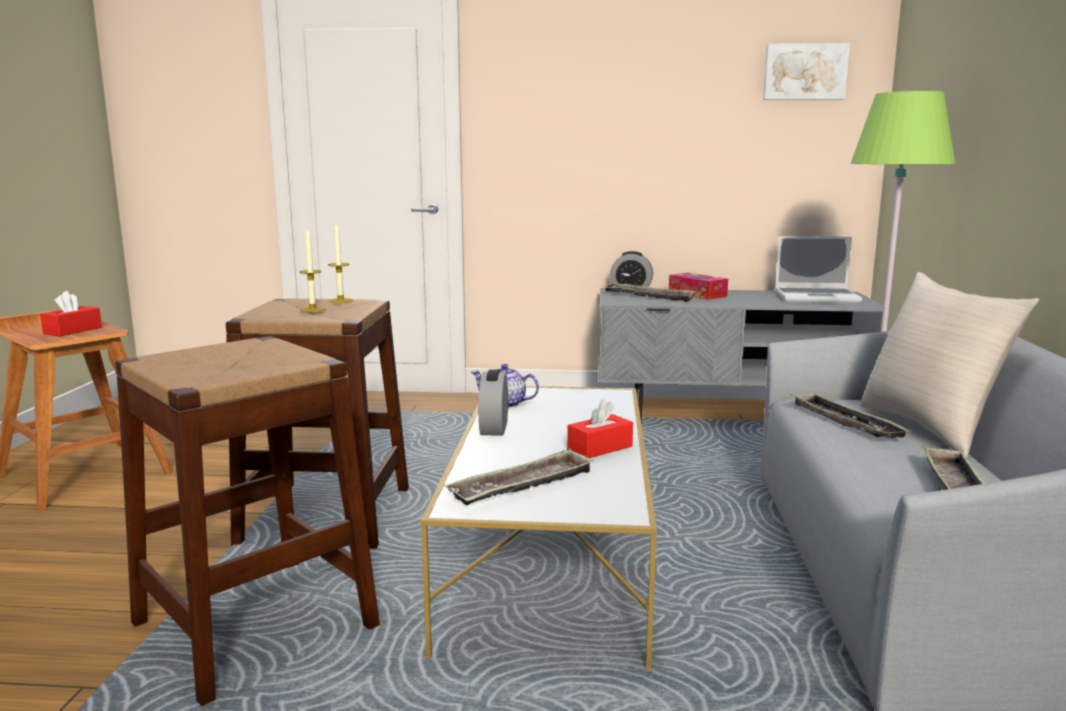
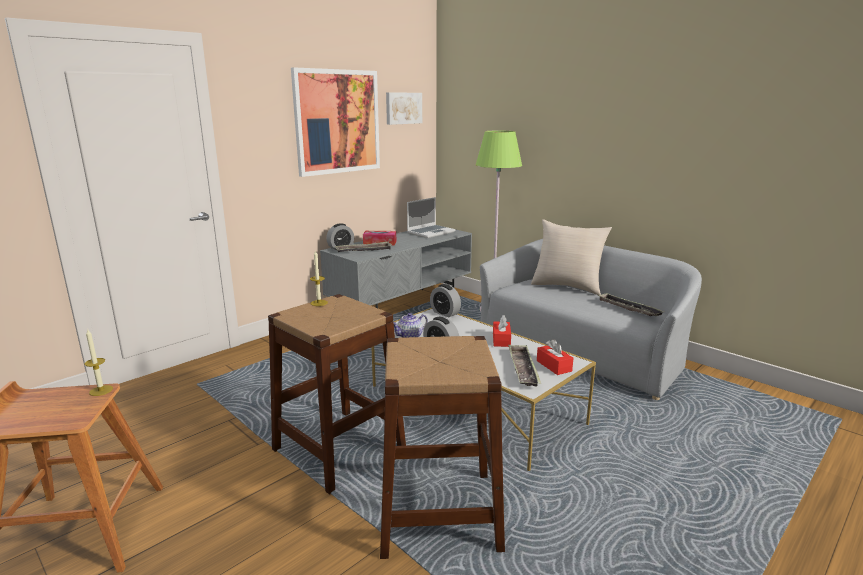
camera: 50 degrees left, 5 degrees up
red tissue box [40,291,102,336] -> red tissue box moved to [537,339,573,375]
candle [299,228,326,312] -> candle moved to [84,328,113,396]
tray [791,392,910,438] -> none
none -> picture [291,67,380,177]
none -> alarm clock [430,284,461,317]

